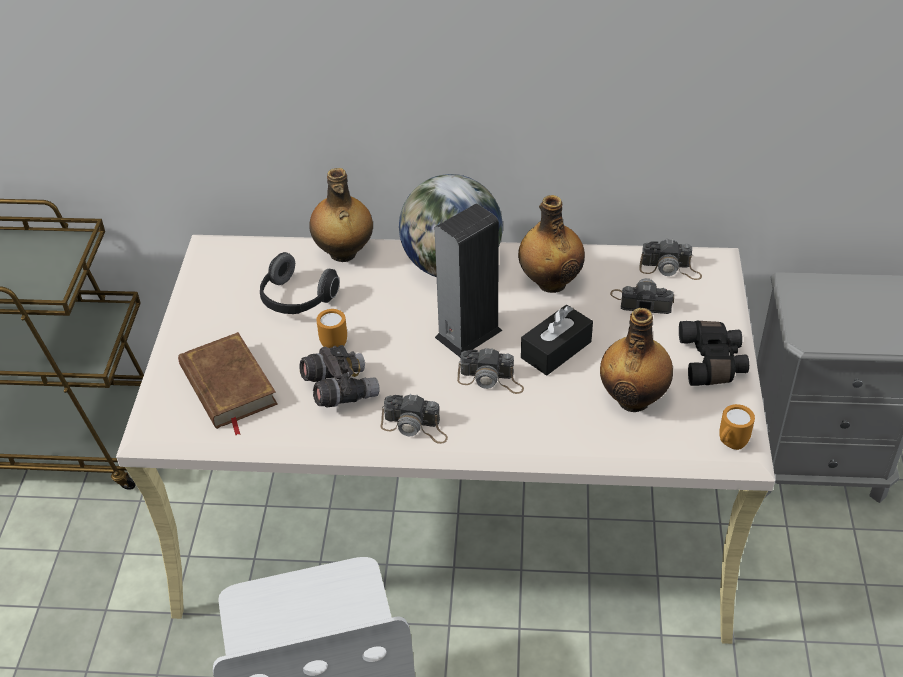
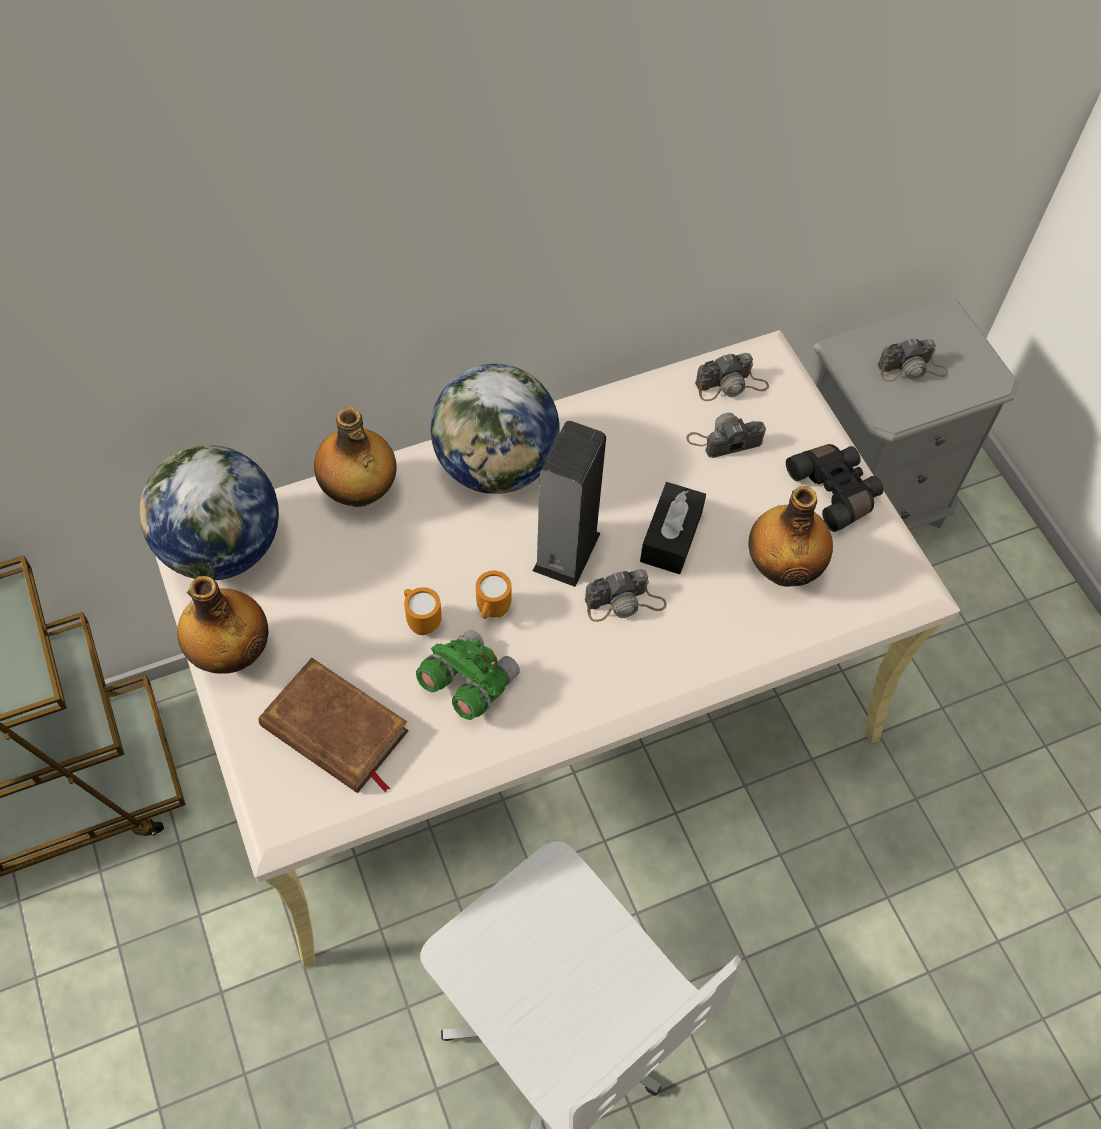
camera: 30 degrees left, 15 degrees up
headphones [260,252,340,314] -> none
grey binoculars [299,345,380,407] -> green binoculars [416,630,520,720]
camera [381,394,448,444] -> camera moved to [877,338,948,382]
bottle [518,195,585,293] -> bottle moved to [177,576,269,674]
orange mug [719,404,755,450] -> orange mug moved to [476,571,511,619]
none -> globe [139,445,279,580]

